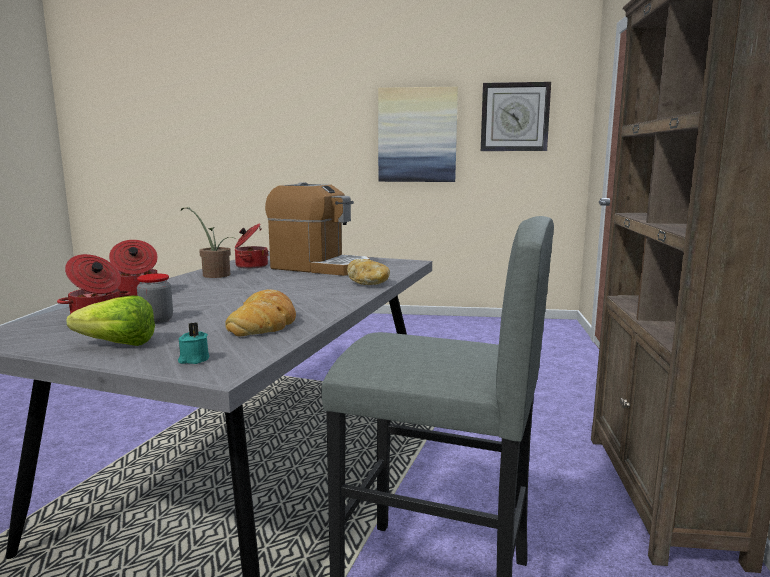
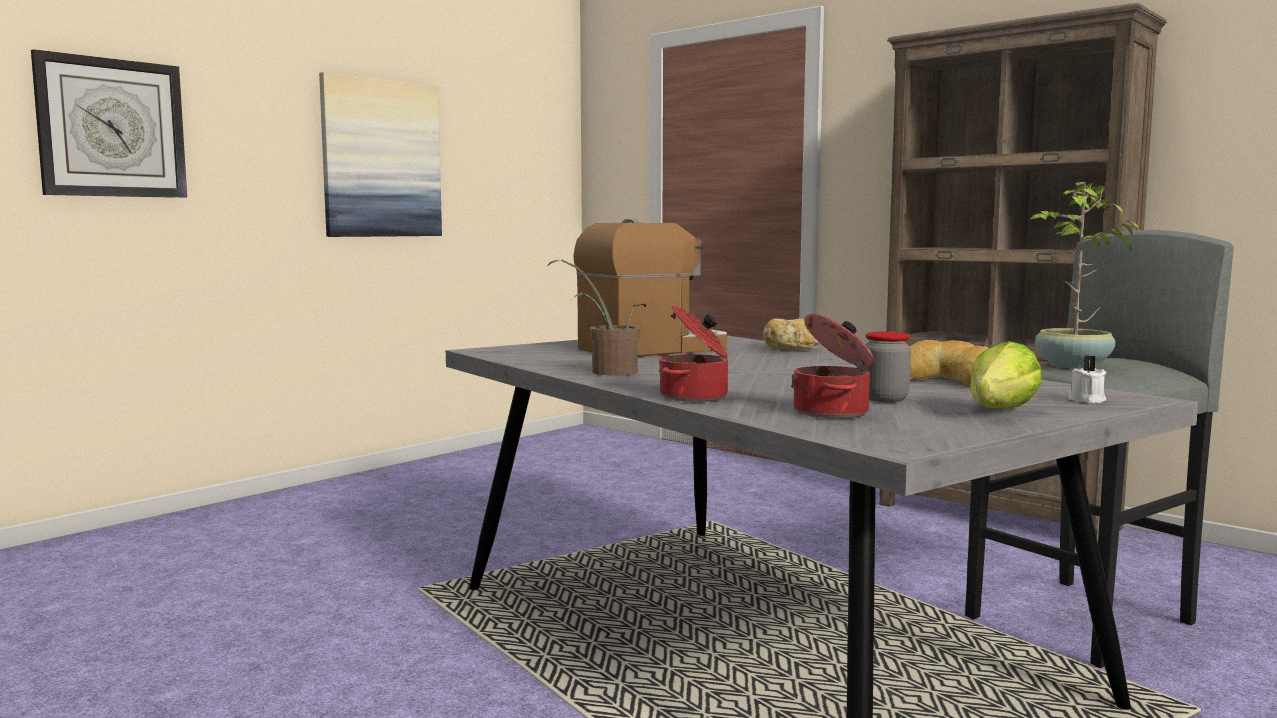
camera: 55 degrees left, 5 degrees down
turquoise candle [178,322,209,364] -> white candle [1068,355,1107,404]
cooking pot [235,223,269,269] -> none
wall clock [481,82,551,151] -> wall clock moved to [31,49,187,198]
none -> potted plant [1029,182,1140,369]

